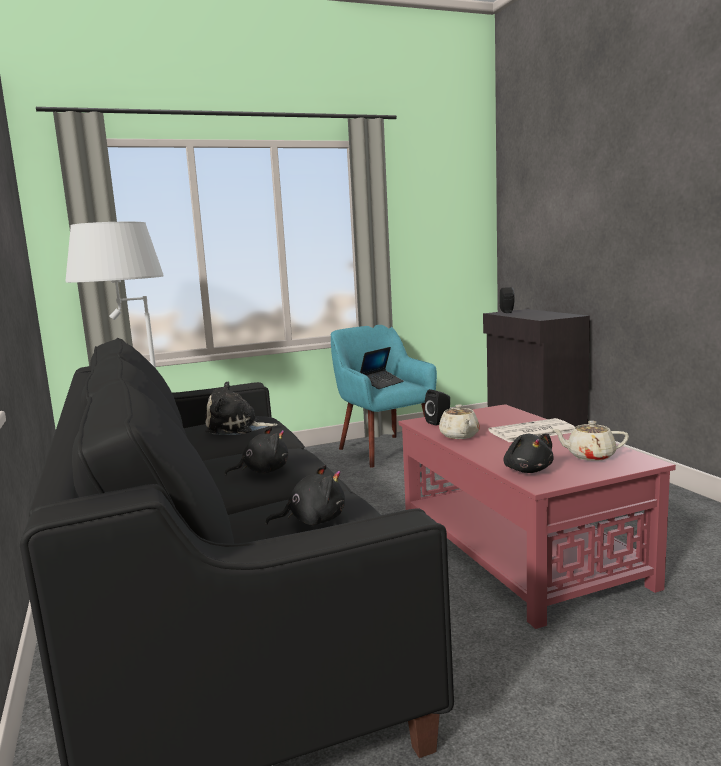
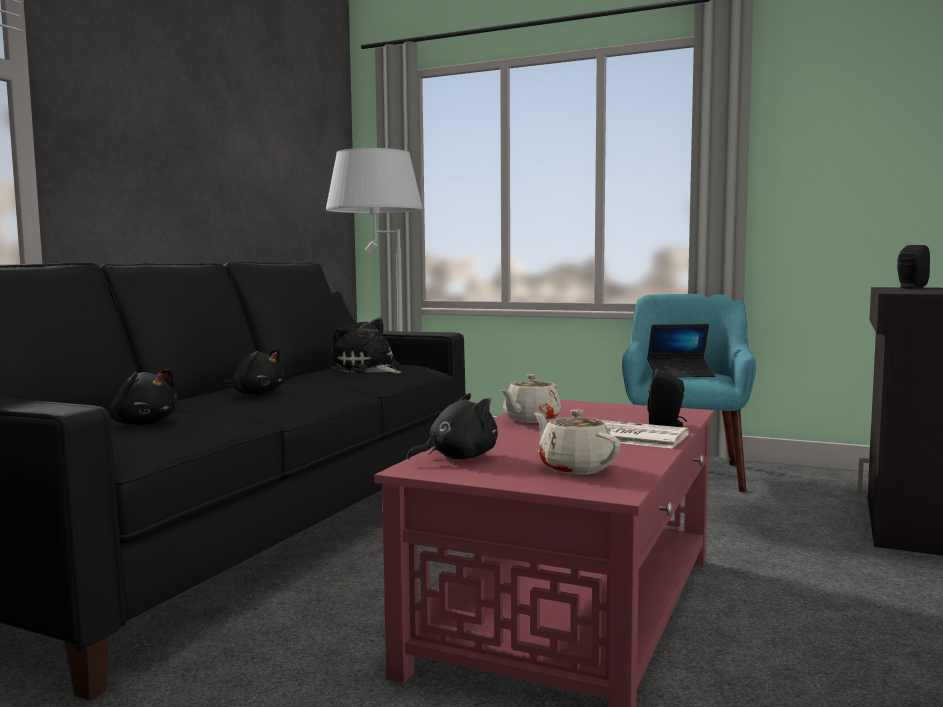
camera: 45 degrees right, 5 degrees down
black speaker [425,389,450,426] -> black speaker moved to [648,369,687,427]
black plush toy [504,433,554,473] -> black plush toy turned 150 degrees counterclockwise [407,393,498,460]

